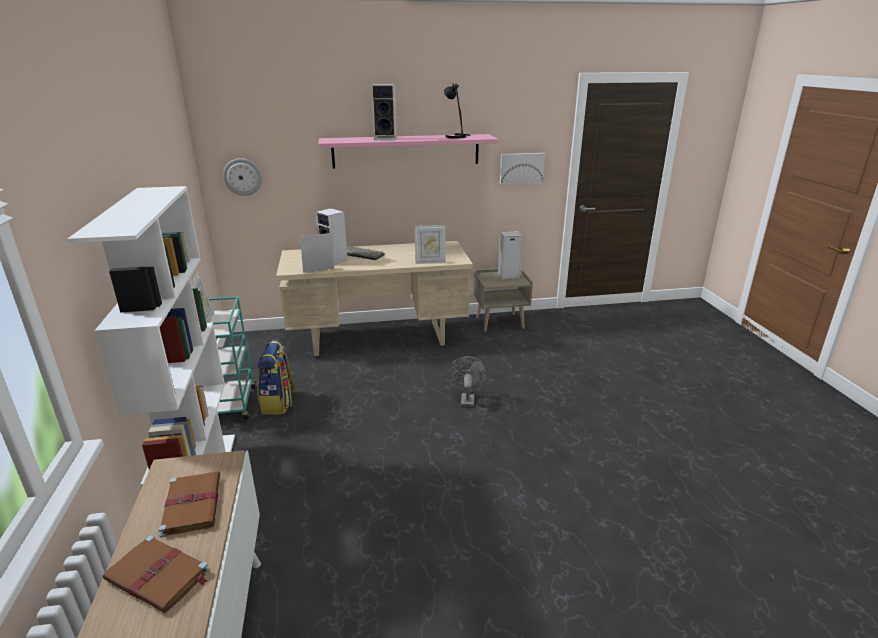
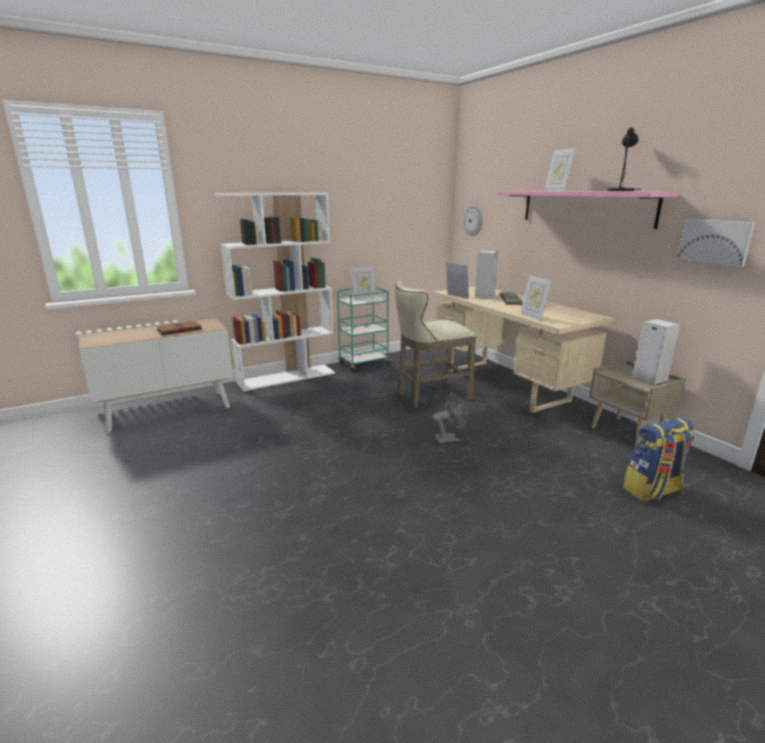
camera: 70 degrees right, 5 degrees down
brown book [103,535,210,613] -> none
backpack [257,339,297,415] -> backpack moved to [623,418,694,502]
speaker [371,84,397,140] -> picture frame [545,148,575,191]
none -> beige stool [395,281,476,408]

